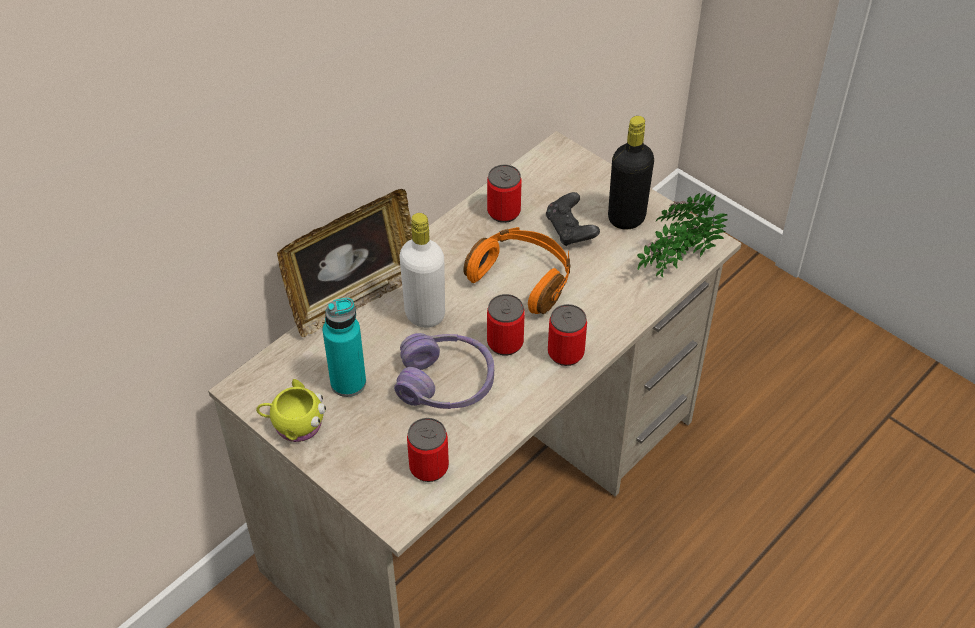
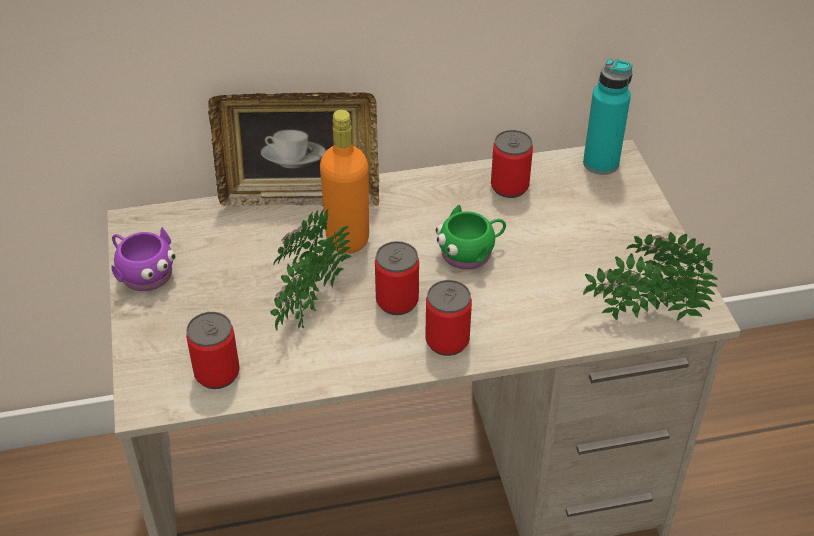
camera: 35 degrees right, 5 degrees down
yellow mug [256,379,326,442] -> purple mug [111,227,176,291]
turquoise bottle [323,298,366,397] -> turquoise bottle moved to [583,59,632,175]
purple headphones [394,333,494,409] -> potted plant [270,208,351,331]
white bottle [400,213,445,328] -> orange bottle [320,109,369,254]
orange headphones [463,227,570,314] -> green mug [436,205,506,270]
black game controller [546,192,600,246] -> none
black bottle [608,116,654,229] -> none

